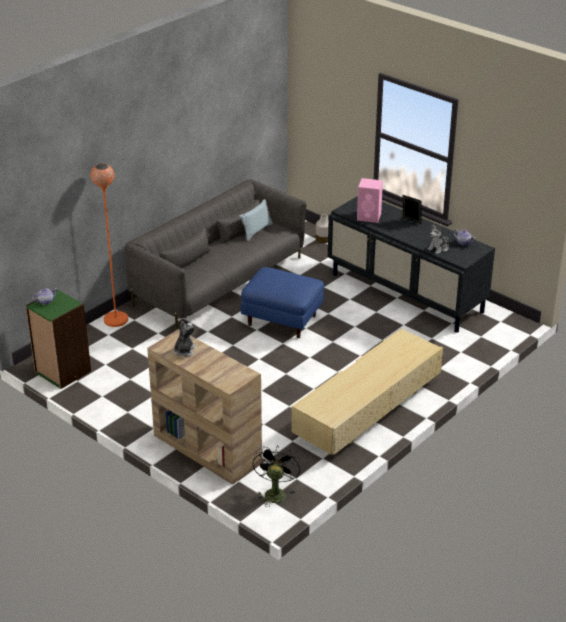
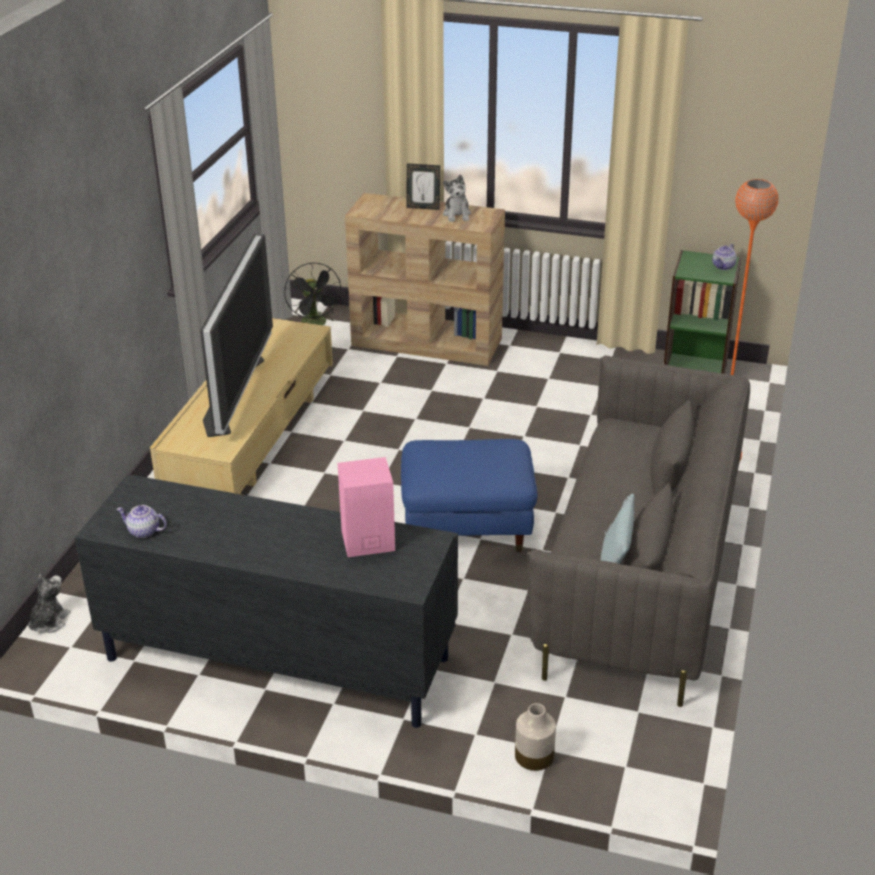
camera: 155 degrees right, 0 degrees up
picture frame [403,195,421,224] -> picture frame moved to [407,163,440,210]
plush toy [428,224,450,254] -> plush toy moved to [28,575,71,633]
none -> television [200,234,273,437]

